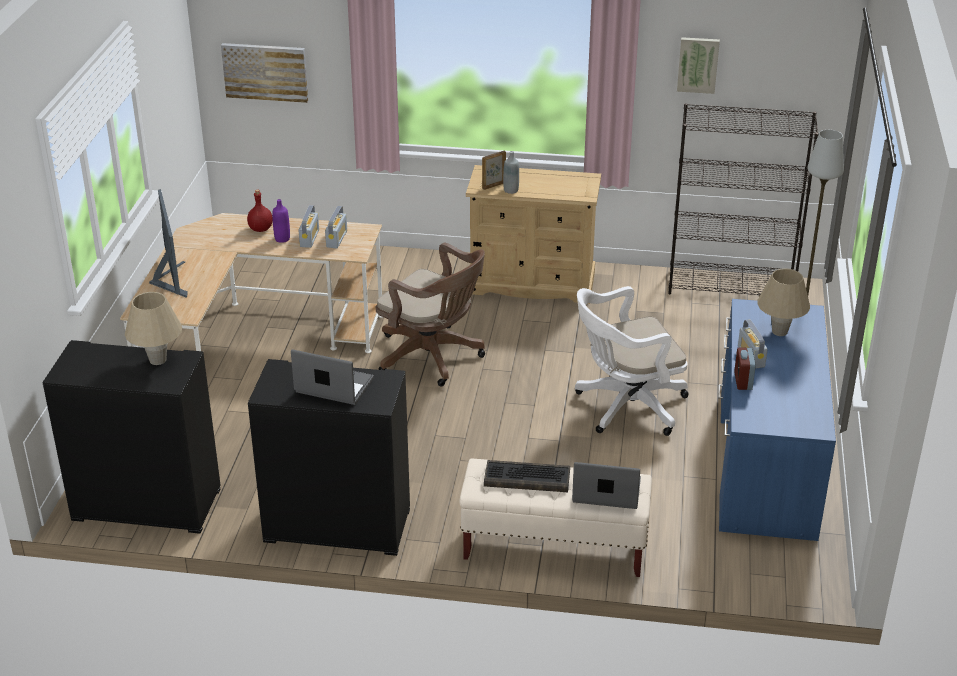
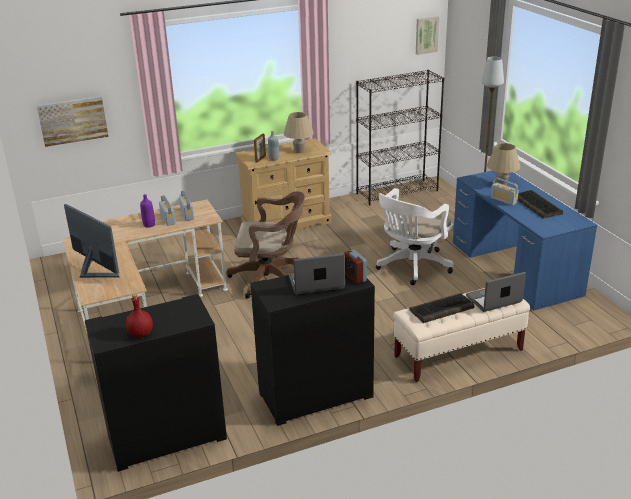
camera: 30 degrees left, 5 degrees down
beige table lamp [125,292,182,365] -> beige table lamp moved to [283,112,314,153]
red bottle [247,190,273,232] -> red bottle moved to [126,294,153,337]
picture [677,37,720,94] -> picture moved to [416,16,439,55]
alarm clock [734,347,756,390] -> alarm clock moved to [344,250,367,284]
none -> keyboard [518,190,563,218]

